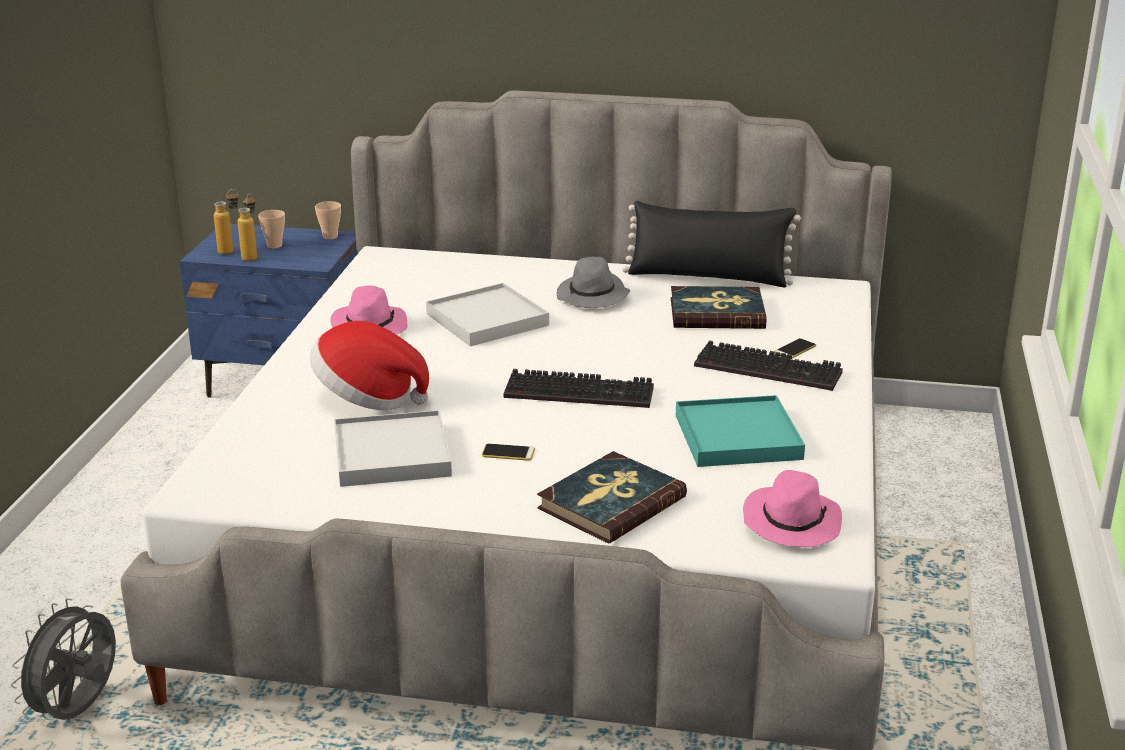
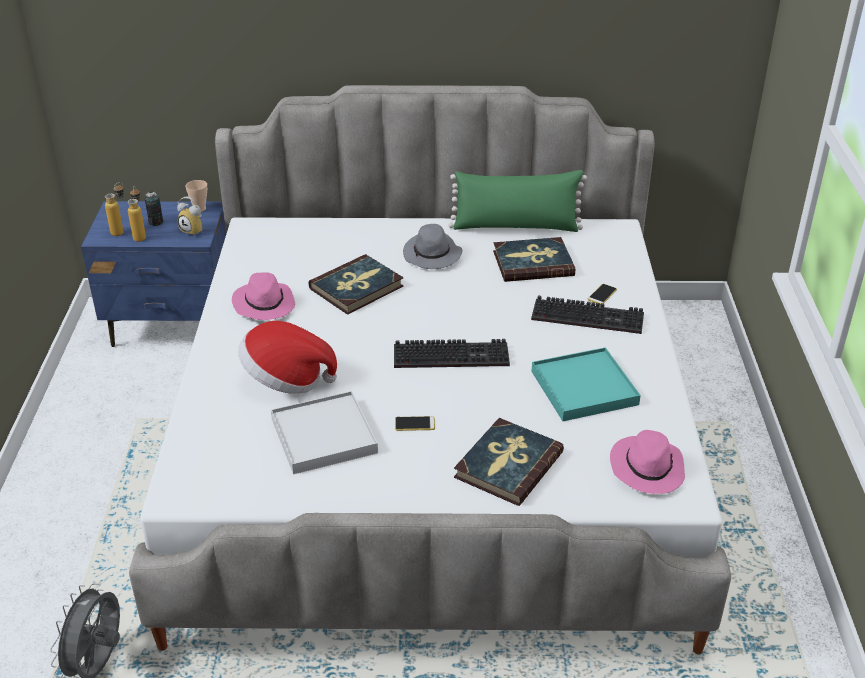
camera: 10 degrees left, 10 degrees up
cup [258,210,285,249] -> can [145,191,164,226]
white tray [426,283,549,346] -> book [308,254,404,315]
black pillow [622,201,801,287] -> green pillow [448,170,587,232]
none -> alarm clock [177,197,203,237]

